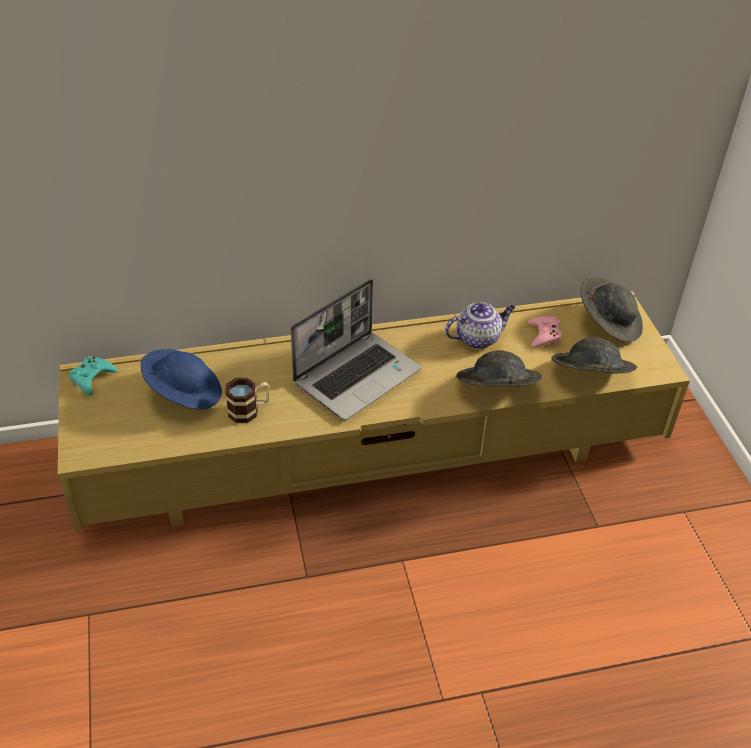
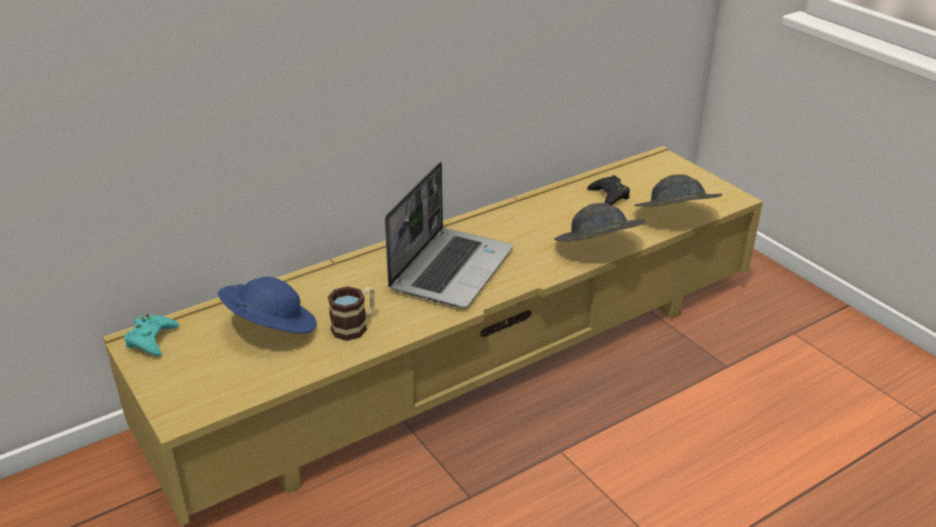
camera: 20 degrees left, 10 degrees down
teapot [445,302,515,349] -> none
pink game controller [528,316,562,347] -> black game controller [587,175,630,205]
grey hat [581,277,643,342] -> none

